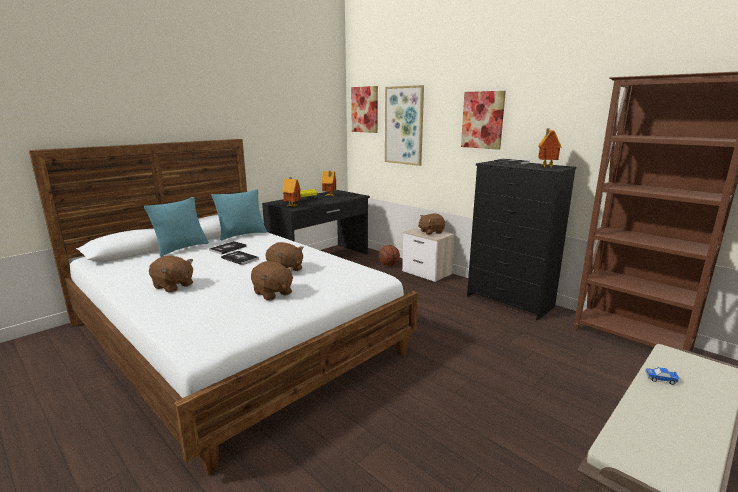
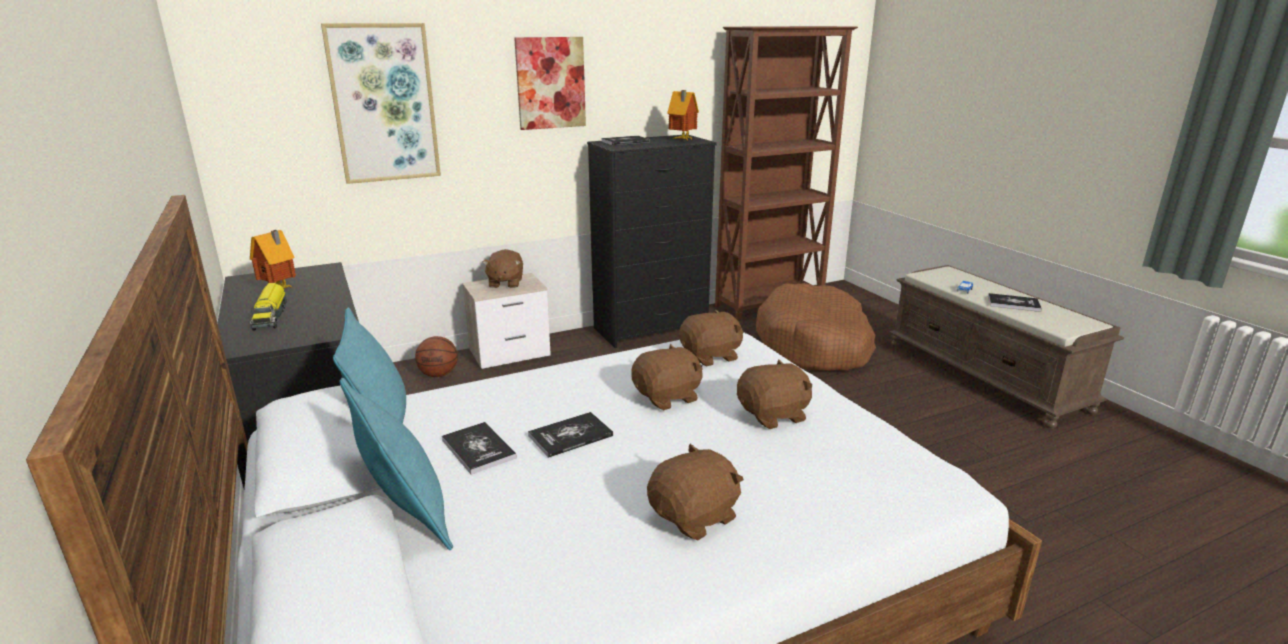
camera: 70 degrees left, 5 degrees up
toy house [282,177,301,207] -> none
picture [351,86,378,133] -> none
none -> brown plush toy [679,309,743,366]
none -> brown dog bed [756,283,876,371]
none -> book [988,293,1042,312]

